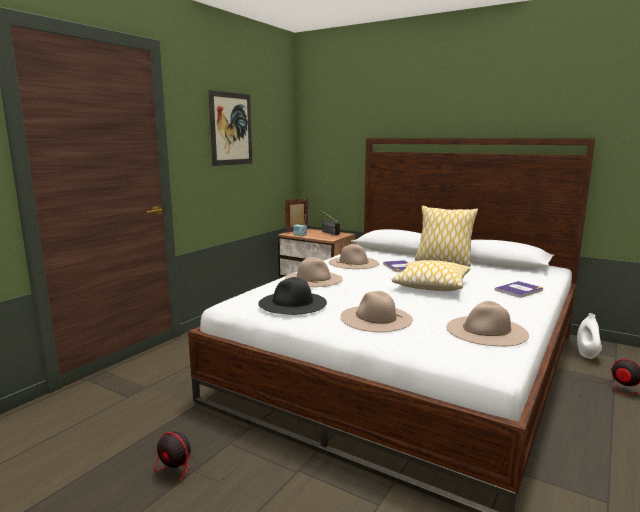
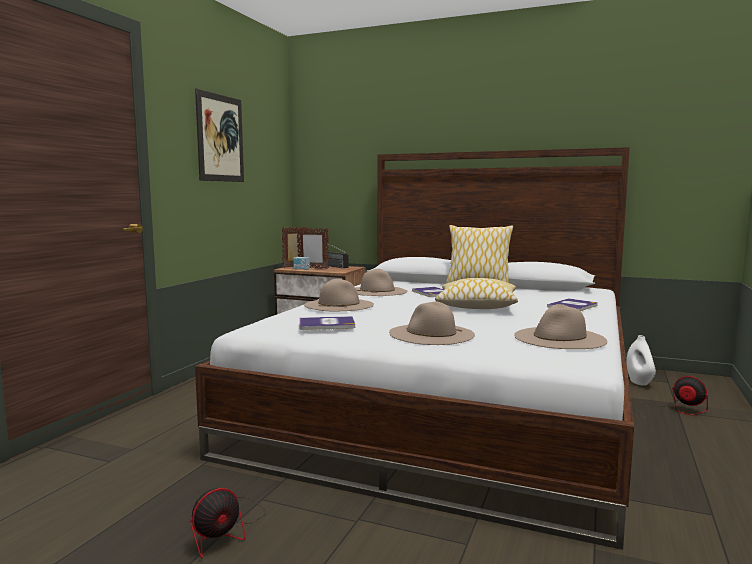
camera: 10 degrees left, 5 degrees down
fan [154,431,244,482] -> fan turned 60 degrees counterclockwise [190,488,266,559]
black hat [258,277,327,315] -> book [299,316,355,330]
none -> picture frame [297,228,329,269]

